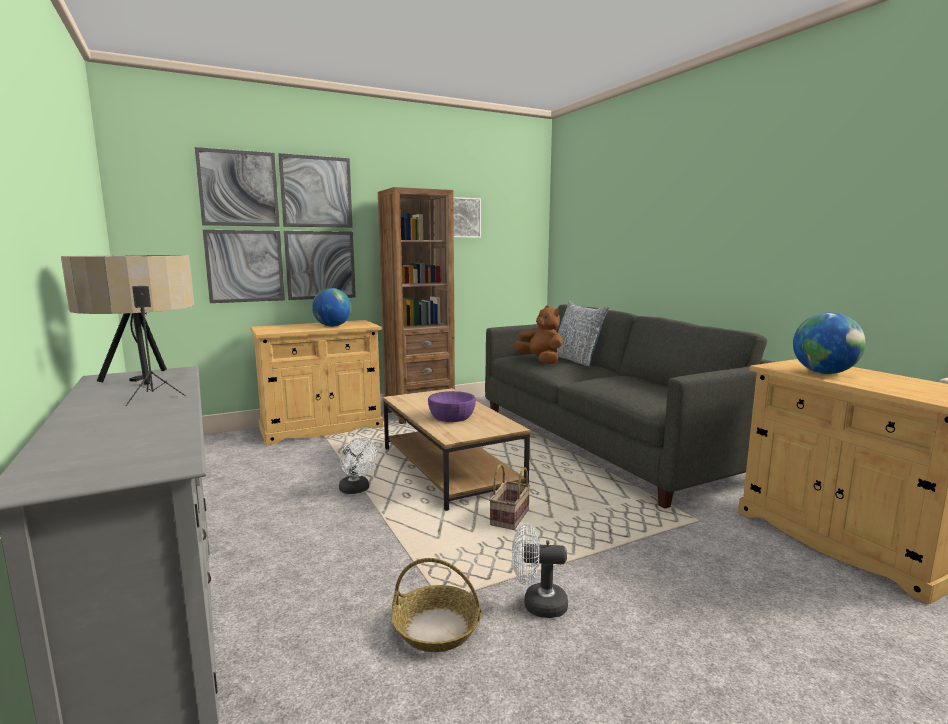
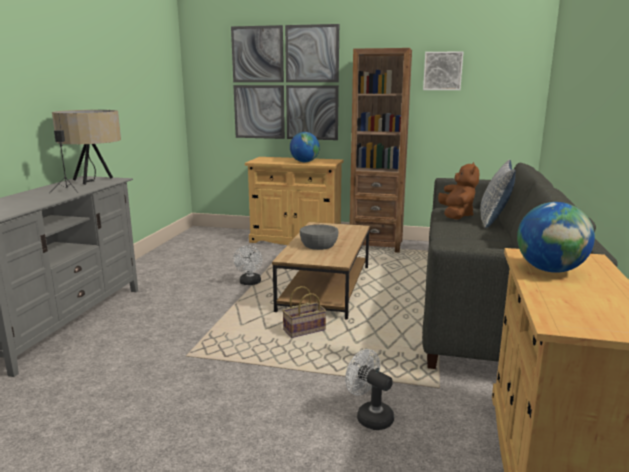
camera: 40 degrees right, 5 degrees up
basket [391,558,482,652] -> none
purple bowl [428,391,476,422] -> grey bowl [300,224,339,250]
white fan [512,523,568,618] -> white fan moved to [345,349,394,430]

